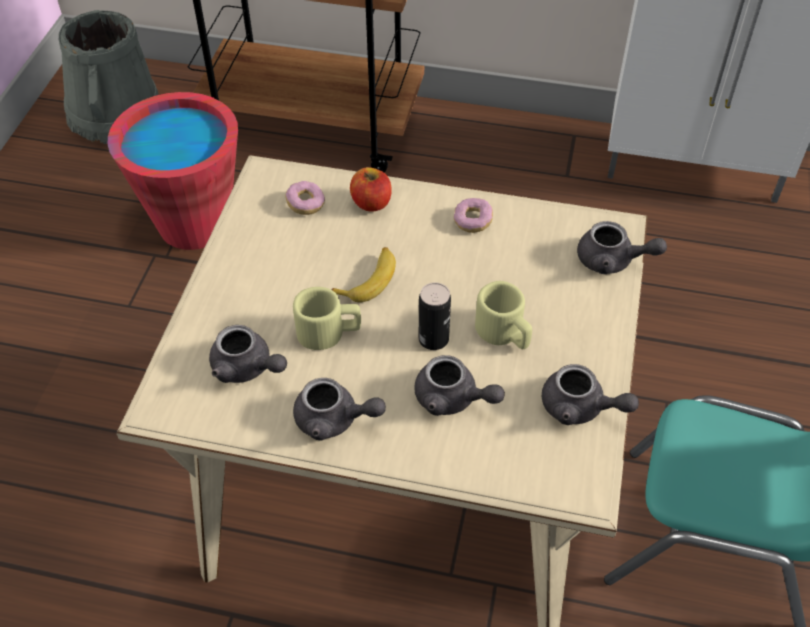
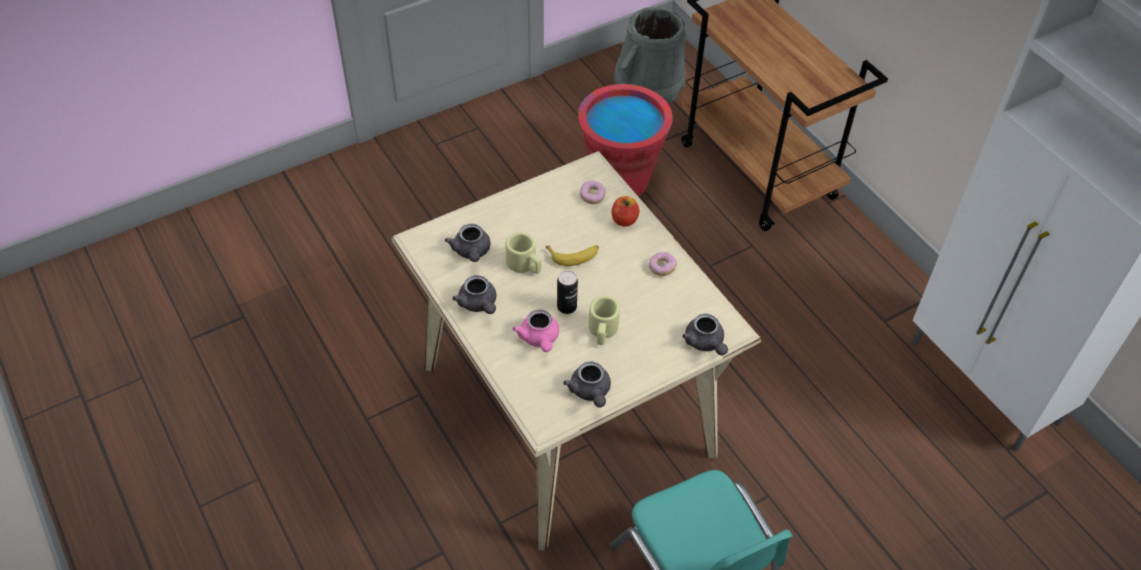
camera: 45 degrees right, 0 degrees up
grey teapot [414,355,505,416] -> pink teapot [512,309,559,352]

